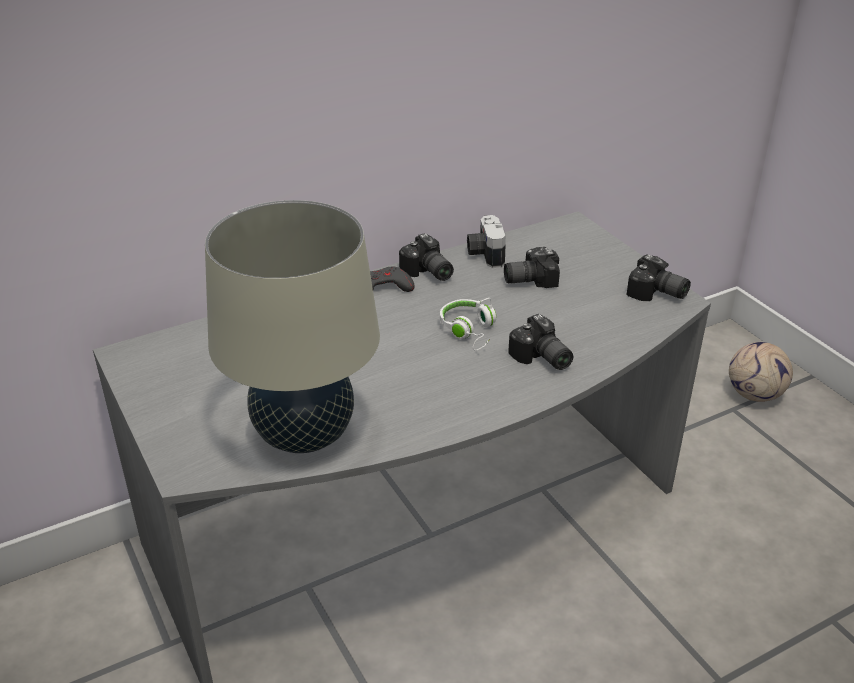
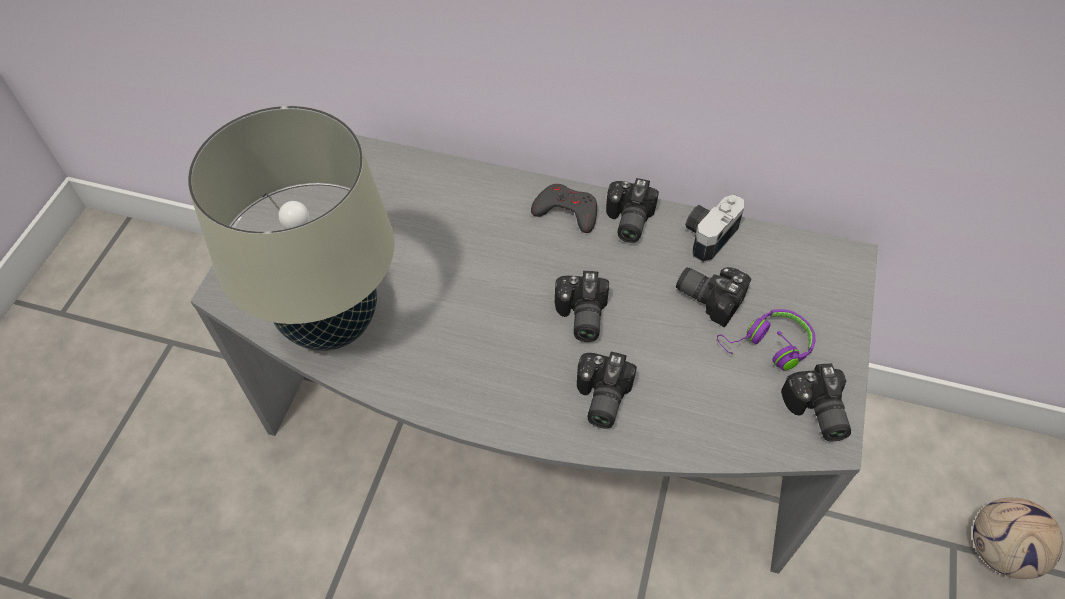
camera: 45 degrees right, 20 degrees up
white headphones [440,298,497,351] -> camera [555,271,609,342]
none -> purple headphones [717,309,816,370]

